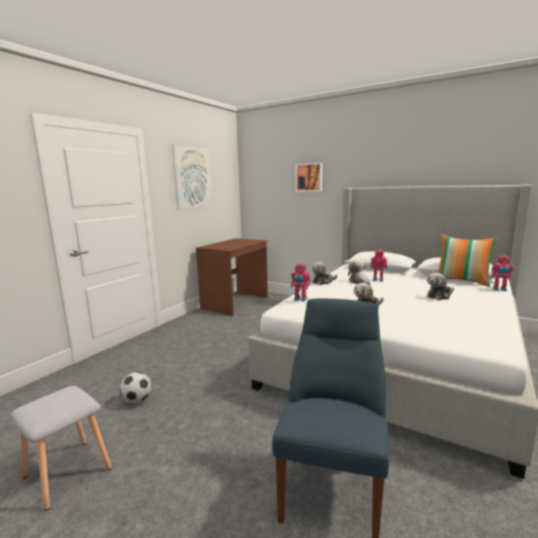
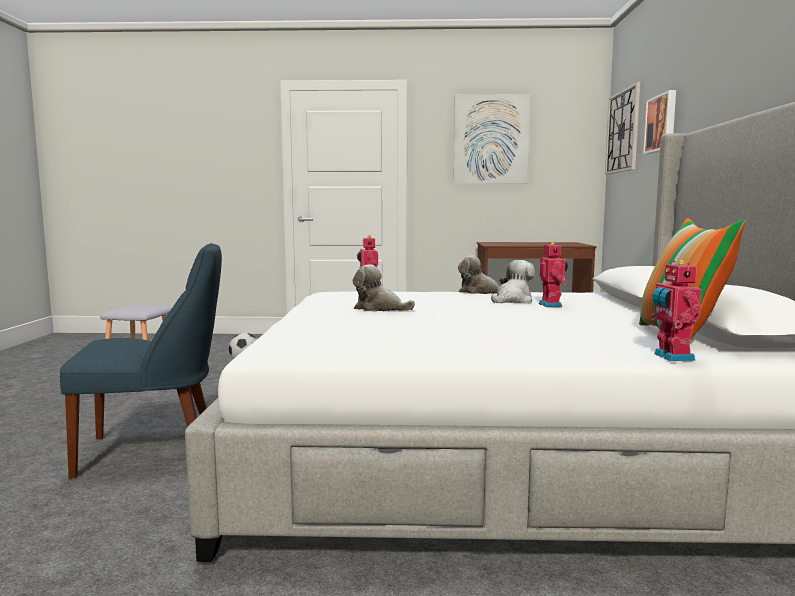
camera: 60 degrees right, 5 degrees down
plush toy [427,273,454,300] -> none
none -> wall clock [605,82,640,174]

